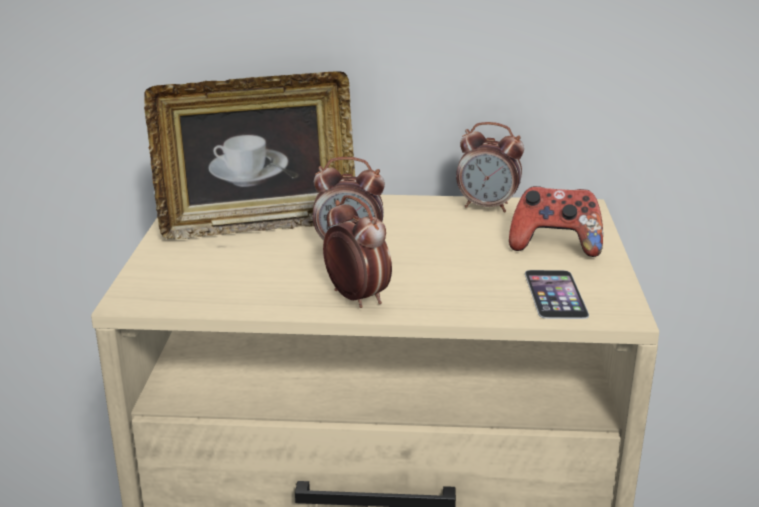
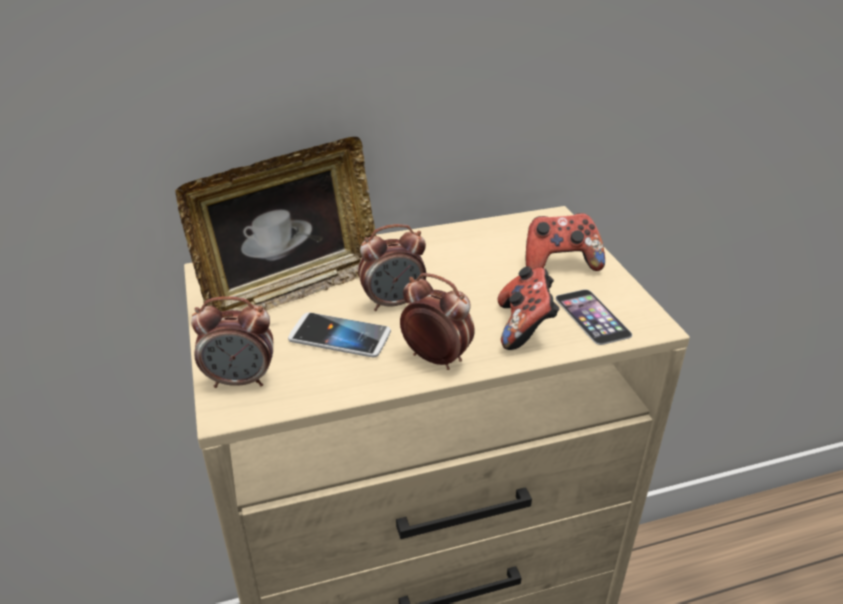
camera: 20 degrees left, 10 degrees up
alarm clock [456,122,524,212] -> alarm clock moved to [191,296,273,388]
none -> phone [288,312,391,358]
none -> game controller [498,266,559,350]

